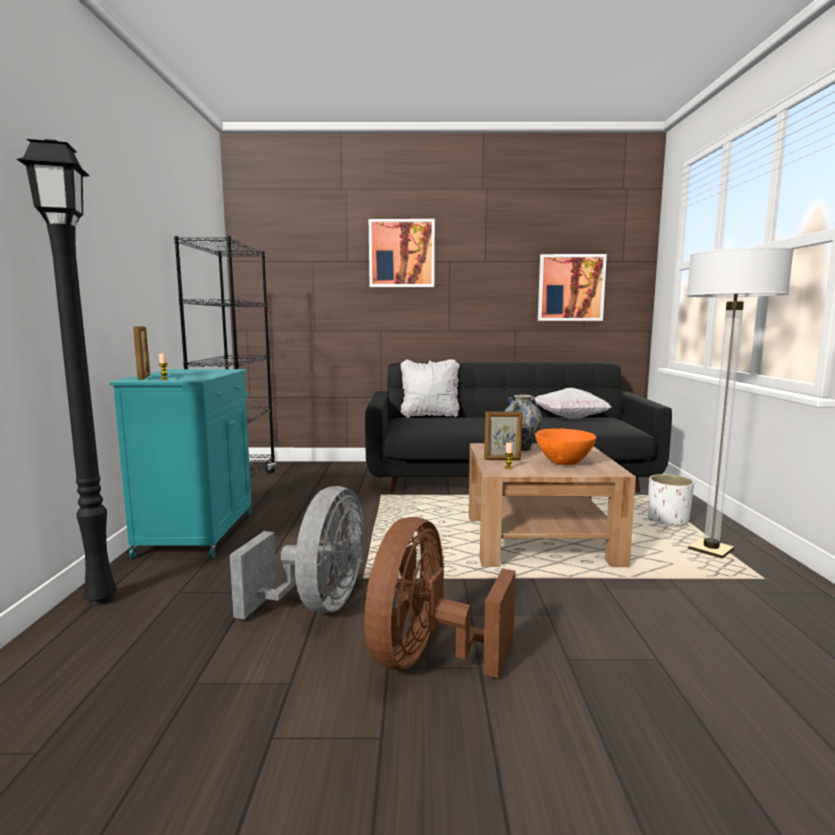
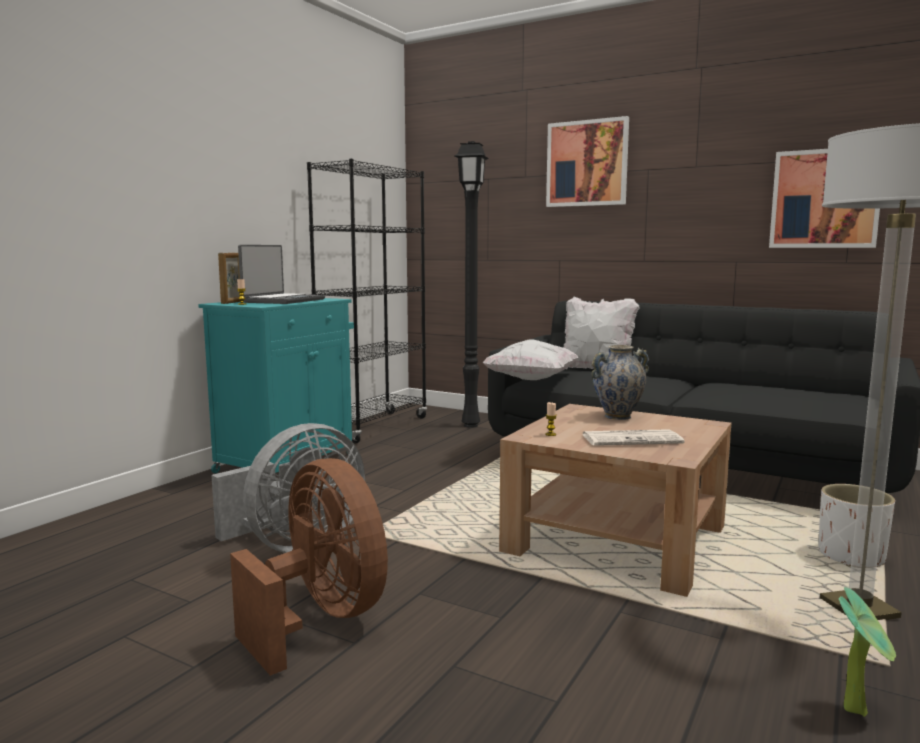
camera: 30 degrees right, 0 degrees up
black floor lamp [17,139,117,606] -> black floor lamp moved to [454,141,489,428]
brown fan [364,517,516,678] -> brown fan turned 90 degrees clockwise [230,458,388,676]
picture frame [484,411,523,460] -> none
white pillow [535,388,611,419] -> white pillow moved to [482,339,579,380]
orange bowl [535,429,596,465] -> newspaper [582,429,685,446]
none -> laptop [238,245,325,304]
none -> potted plant [839,587,896,717]

